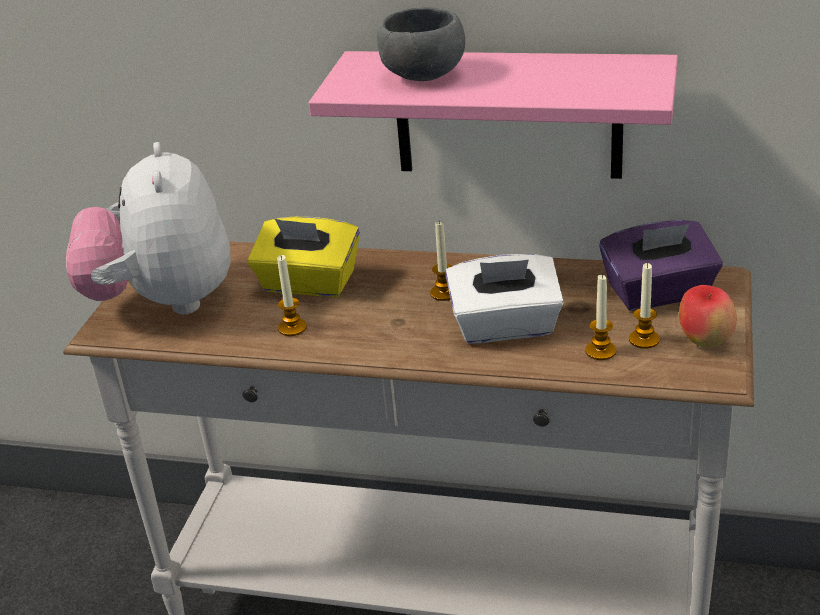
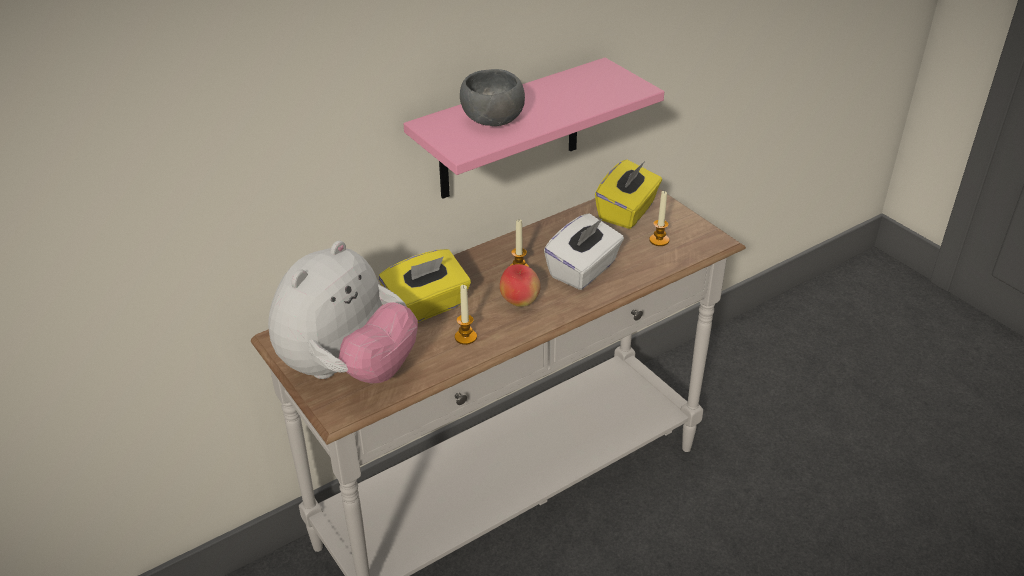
camera: 50 degrees left, 5 degrees up
plush toy [66,142,231,314] -> plush toy turned 90 degrees counterclockwise [268,241,418,384]
candle [586,274,616,360] -> none
purple tissue box [599,220,723,311] -> yellow tissue box [595,160,662,229]
apple [679,285,737,348] -> apple moved to [500,264,541,307]

